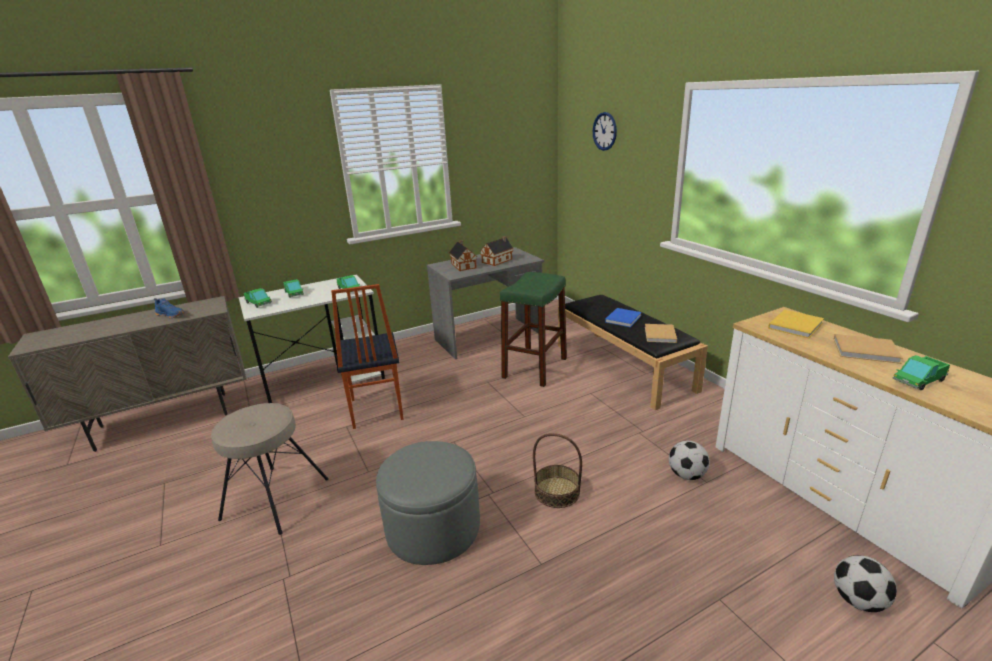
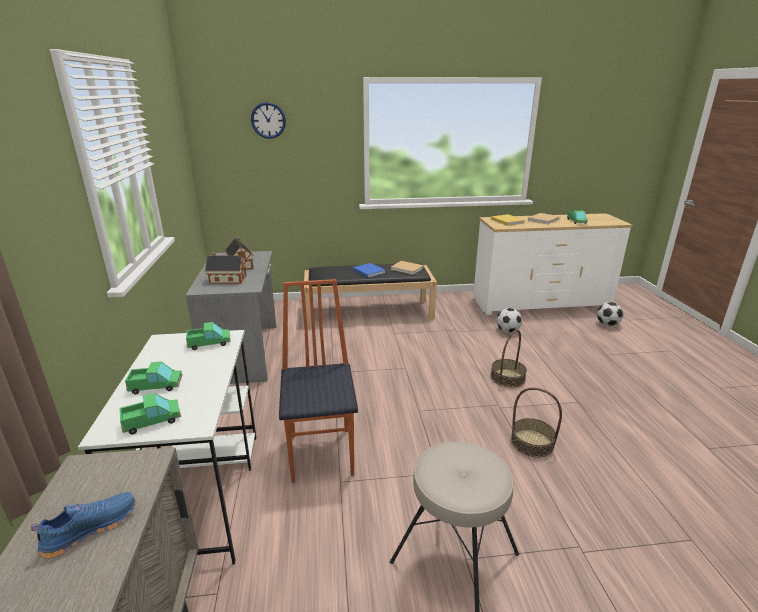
camera: 70 degrees left, 0 degrees up
chair [331,284,404,429] -> chair turned 105 degrees counterclockwise [279,279,358,483]
grey ottoman [376,441,480,565] -> basket [511,387,562,458]
green stool [500,272,567,387] -> none

